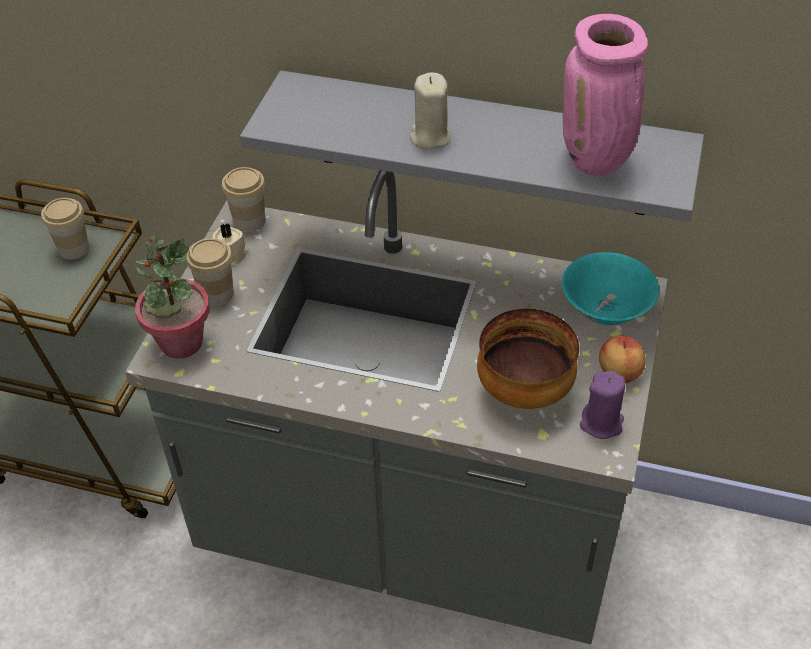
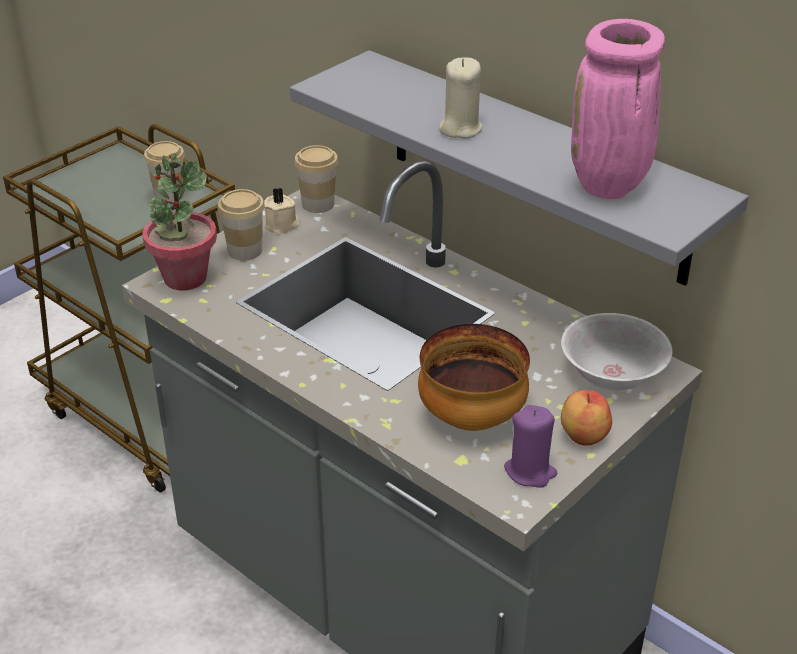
camera: 25 degrees right, 10 degrees down
turquoise bowl [562,252,659,325] -> white bowl [561,313,672,391]

